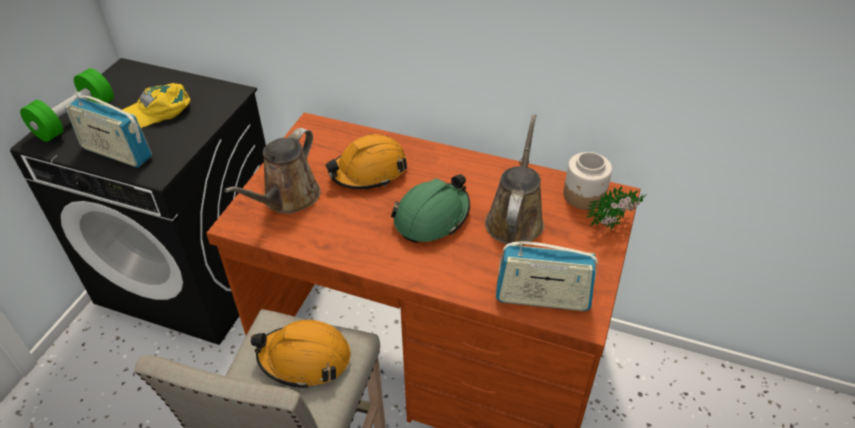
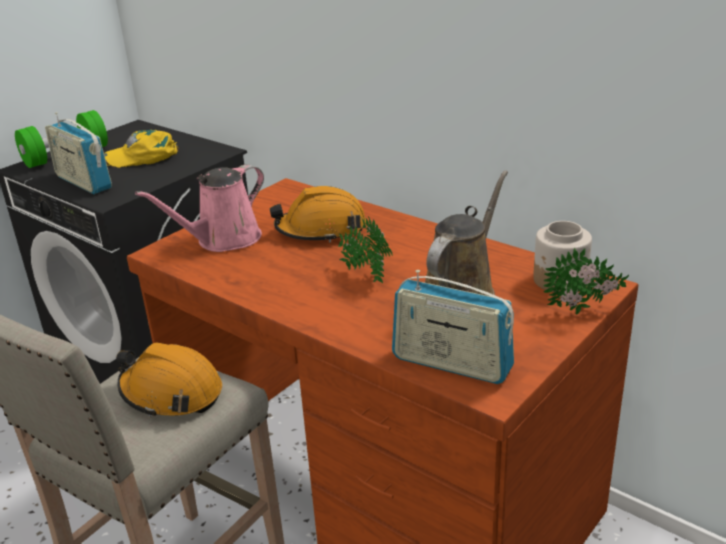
camera: 20 degrees right, 15 degrees down
brown watering can [224,128,320,214] -> pink watering can [135,165,264,252]
green hard hat [391,174,470,243] -> potted plant [338,217,392,284]

